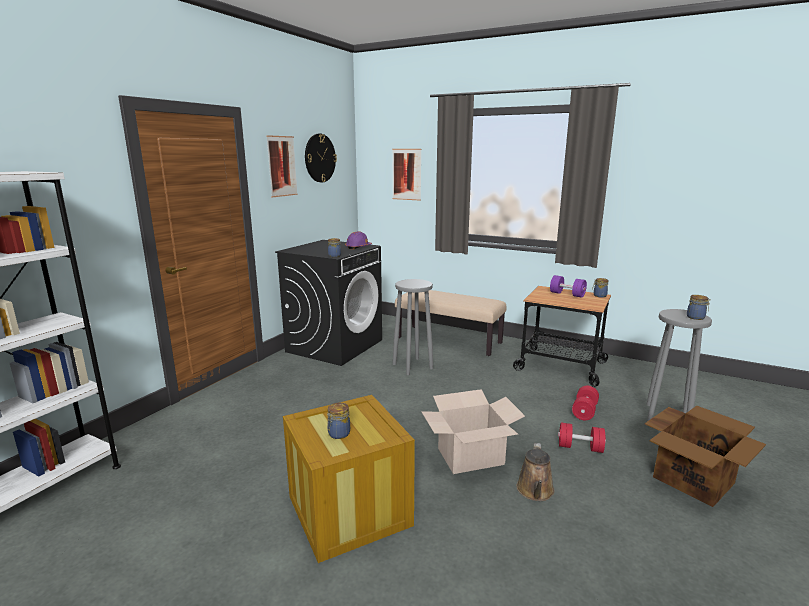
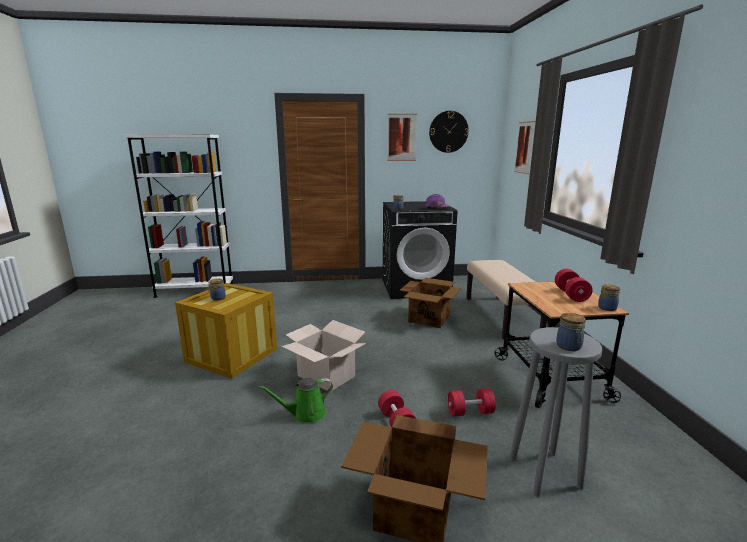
camera: 55 degrees right, 0 degrees up
grey stool [393,279,433,375] -> cardboard box [400,278,461,328]
brown watering can [517,443,555,501] -> green watering can [258,378,333,423]
purple dumbbell [550,275,587,298] -> red dumbbell [555,269,593,302]

